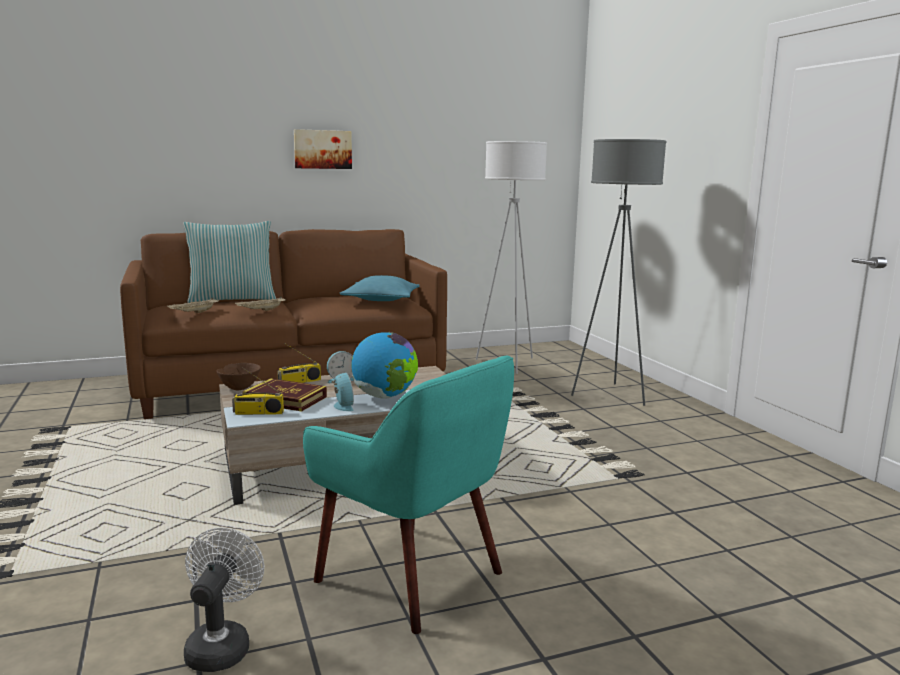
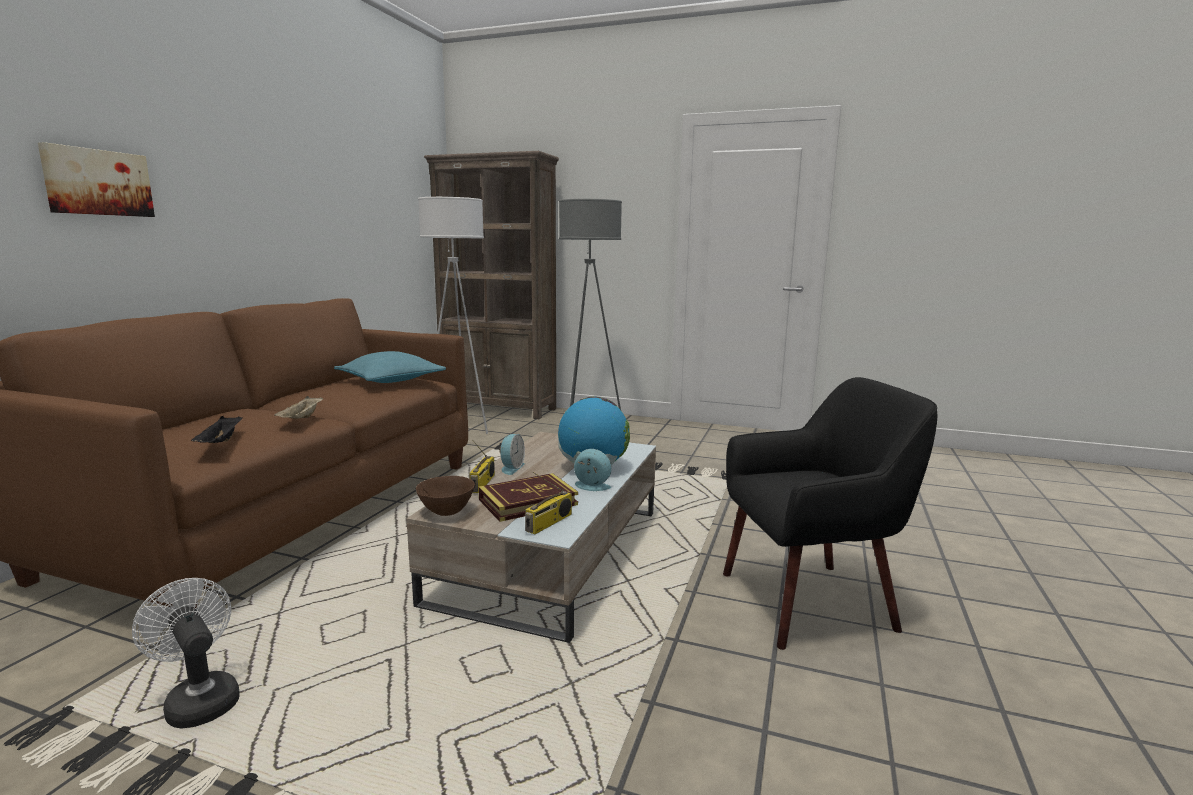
camera: 50 degrees left, 0 degrees up
beige tray [167,298,219,313] -> black tray [191,416,242,443]
pillow [183,221,276,303] -> none
white fan [184,528,265,672] -> white fan moved to [132,578,240,729]
picture [294,129,352,169] -> picture moved to [38,142,155,217]
turquoise armchair [303,356,514,634] -> black armchair [723,377,937,650]
none -> brown bookcase [424,151,559,419]

